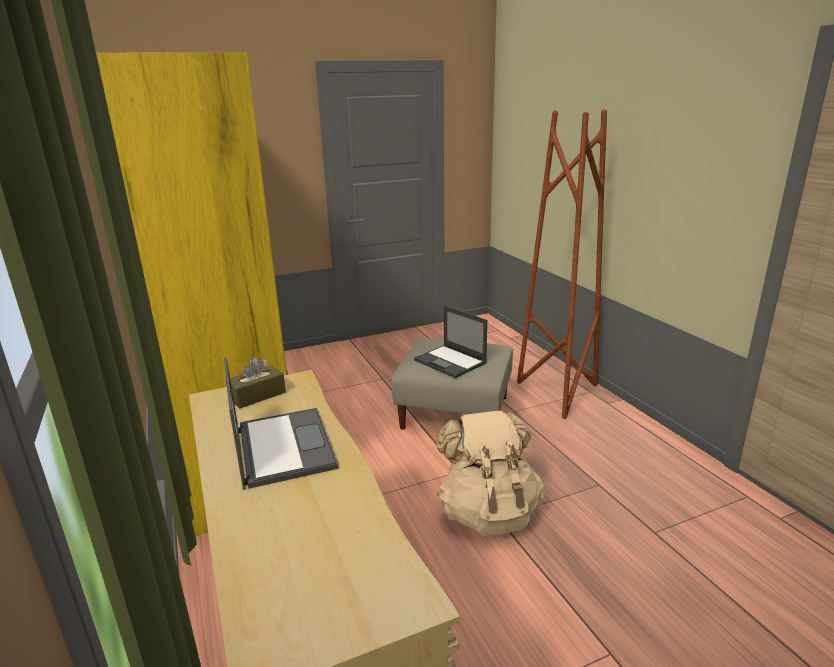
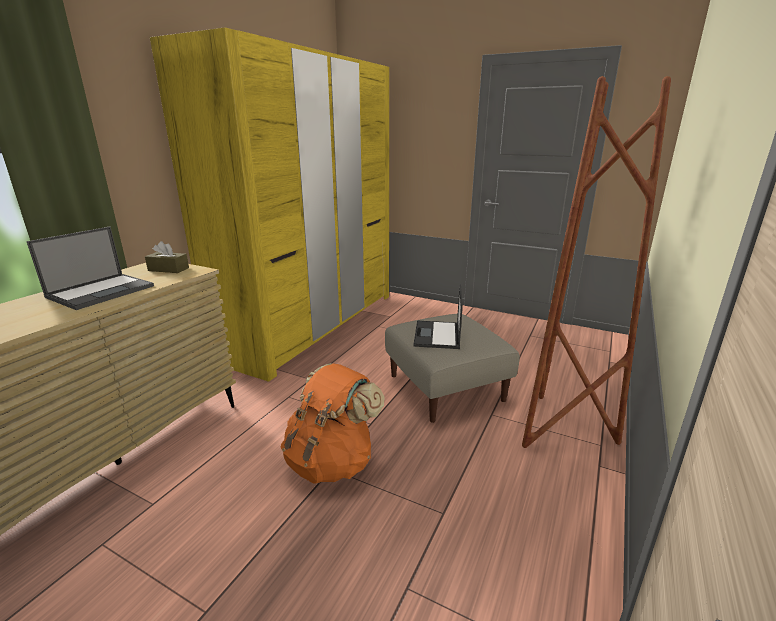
camera: 50 degrees right, 0 degrees up
beige backpack [436,411,543,536] -> orange backpack [280,363,385,483]

